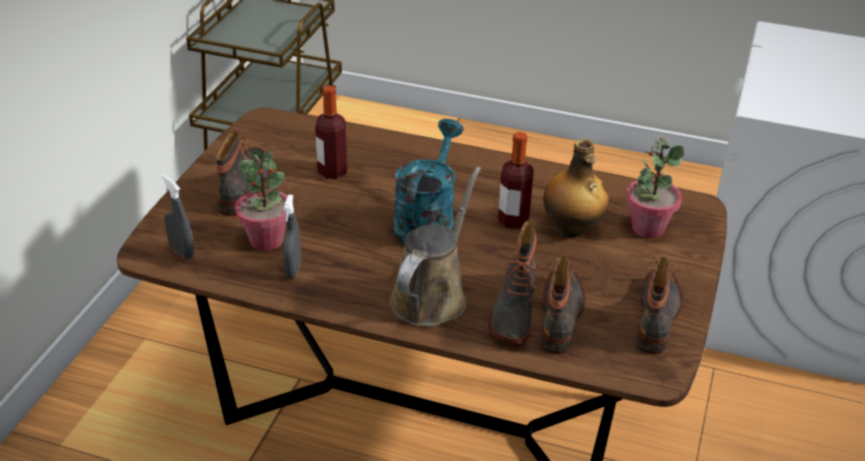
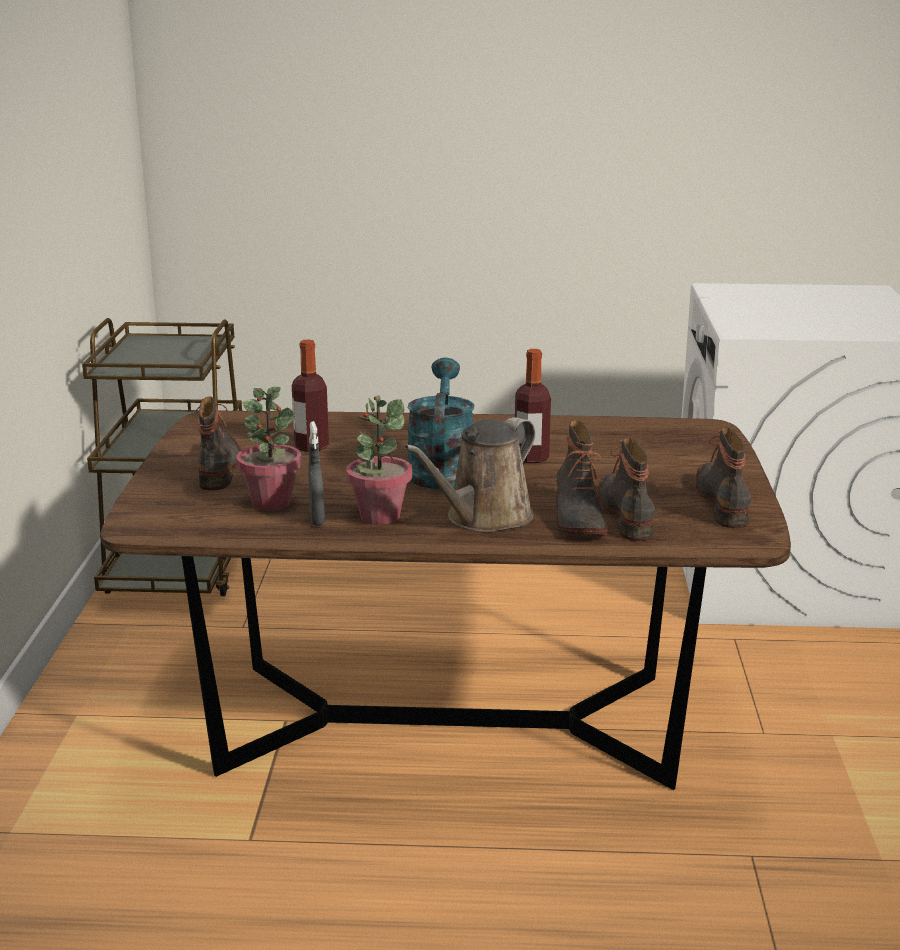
camera: 15 degrees left, 15 degrees down
grey spray bottle [162,174,194,259] -> none
brown watering can [390,167,481,327] -> brown watering can turned 150 degrees counterclockwise [404,417,535,532]
bottle [543,139,609,238] -> none
potted plant [626,137,684,238] -> potted plant moved to [346,395,412,525]

